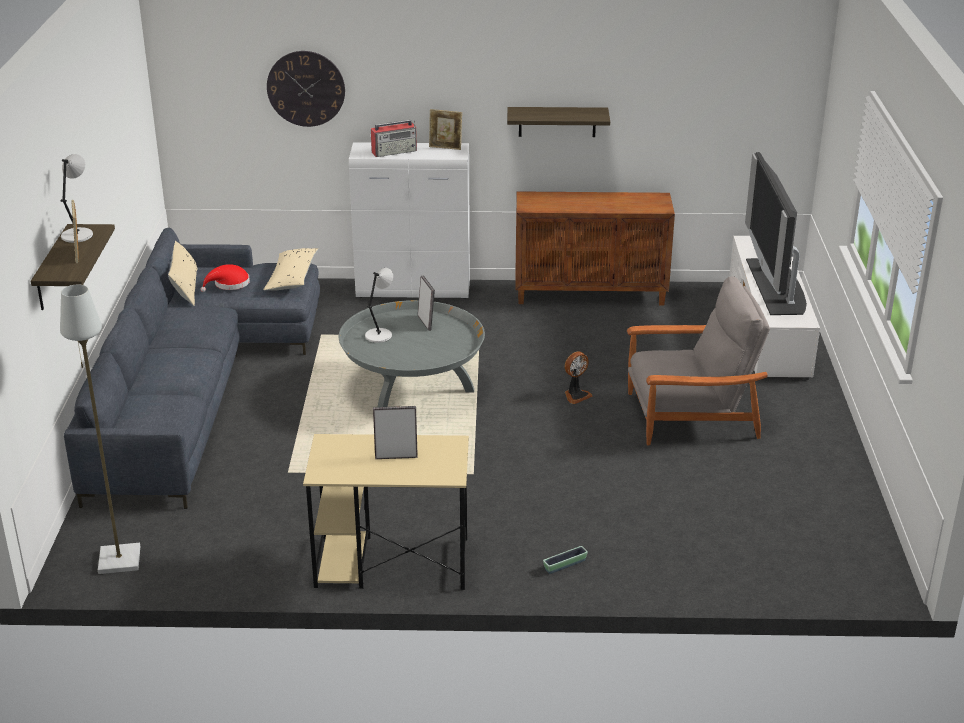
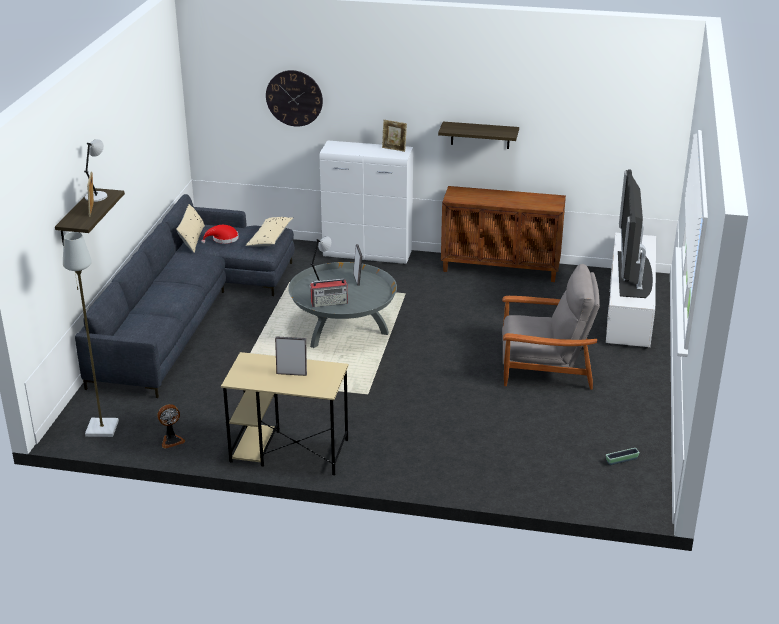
camera: 10 degrees right, 0 degrees up
radio [371,120,417,157] -> radio moved to [310,278,348,307]
planter [543,546,588,574] -> planter moved to [606,448,640,465]
fan [565,351,593,404] -> fan moved to [157,404,185,449]

